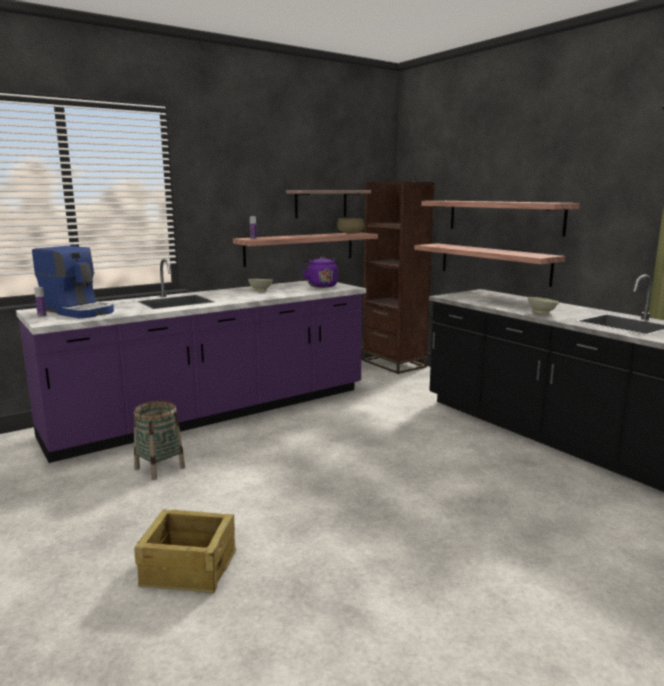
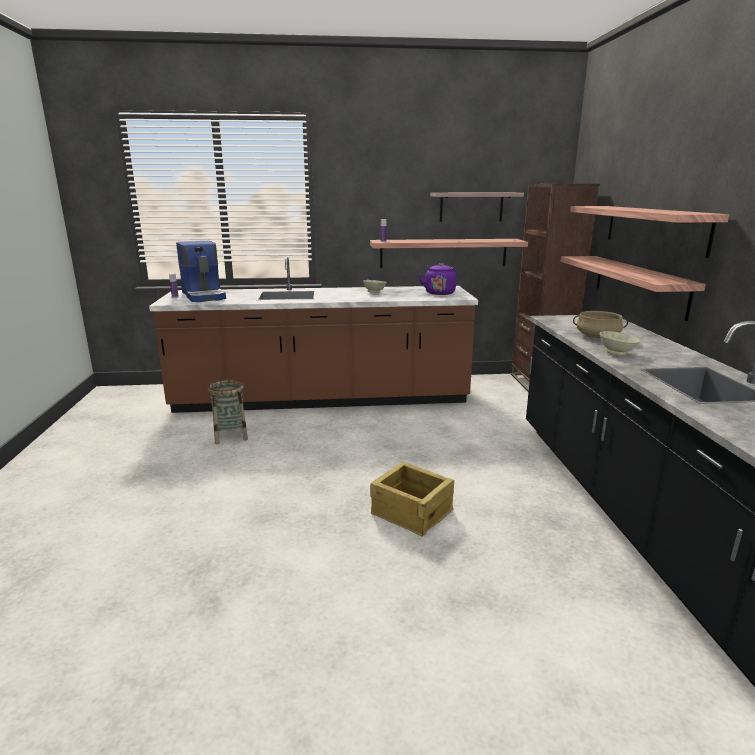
camera: 30 degrees right, 5 degrees up
purple counter [16,259,366,463] -> brown counter [149,256,478,413]
crate [134,510,236,593] -> crate moved to [370,462,454,536]
beige cooking pot [335,218,367,234] -> beige cooking pot moved to [573,311,628,338]

